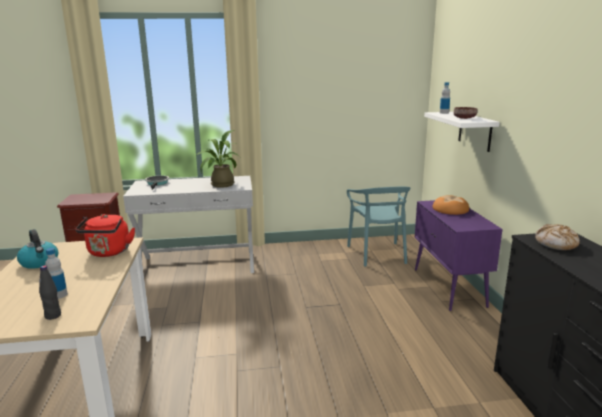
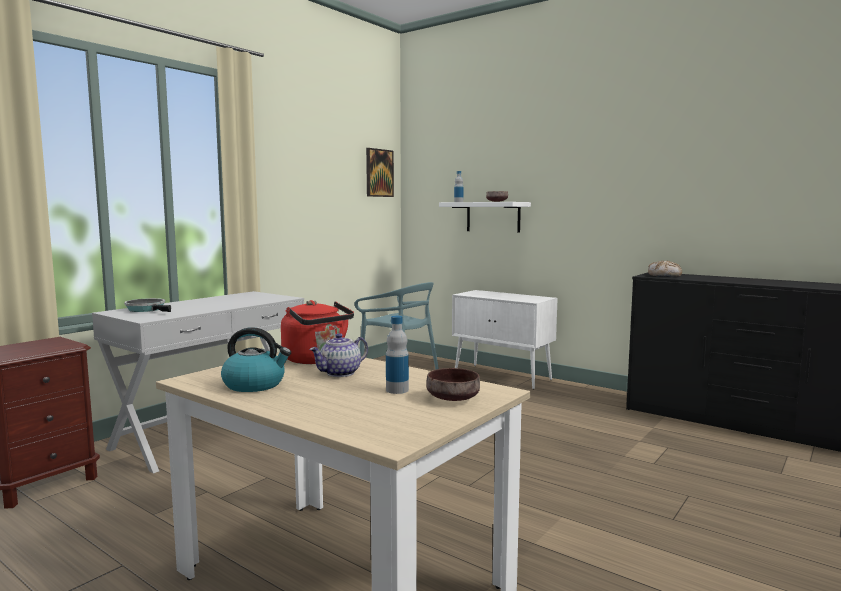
camera: 45 degrees left, 10 degrees down
black bottle [39,265,61,320] -> brown bowl [426,368,480,401]
potted plant [197,130,240,188] -> none
purple cabinet [415,200,502,311] -> white cabinet [452,290,557,389]
bread [433,195,469,215] -> none
none -> teapot [309,333,368,377]
none -> picture [366,148,394,197]

